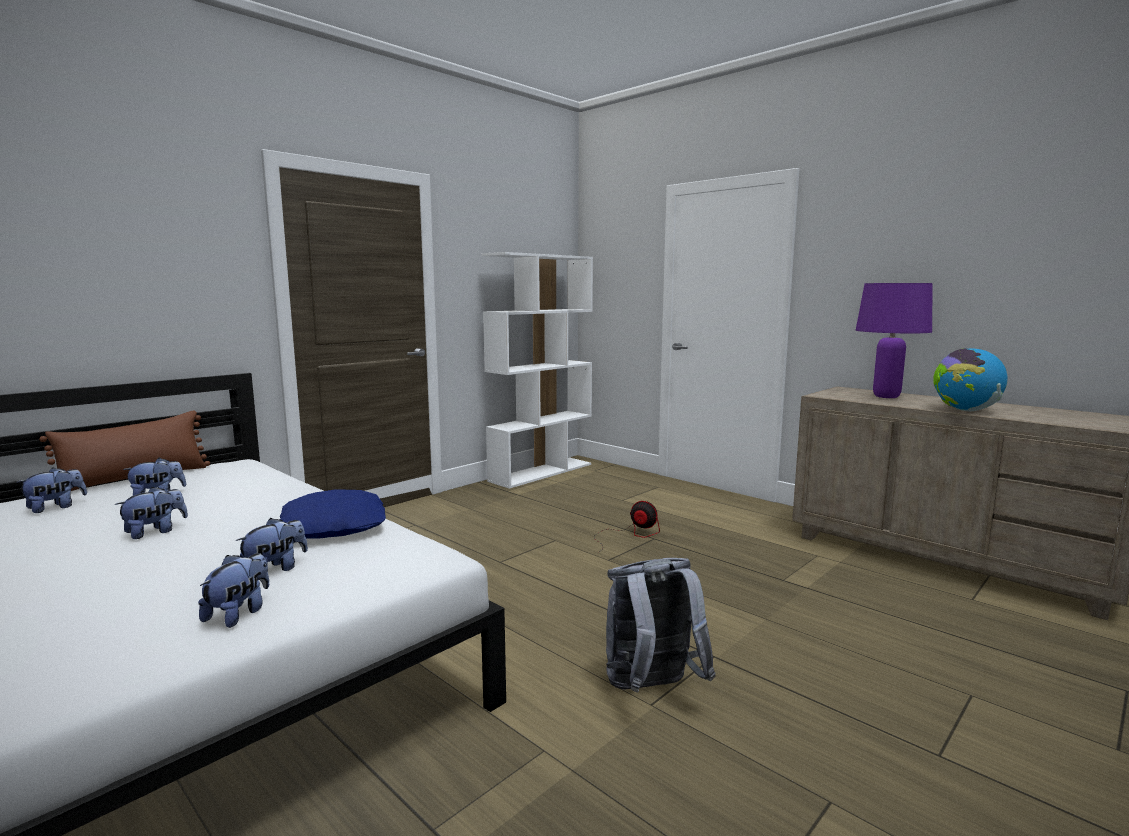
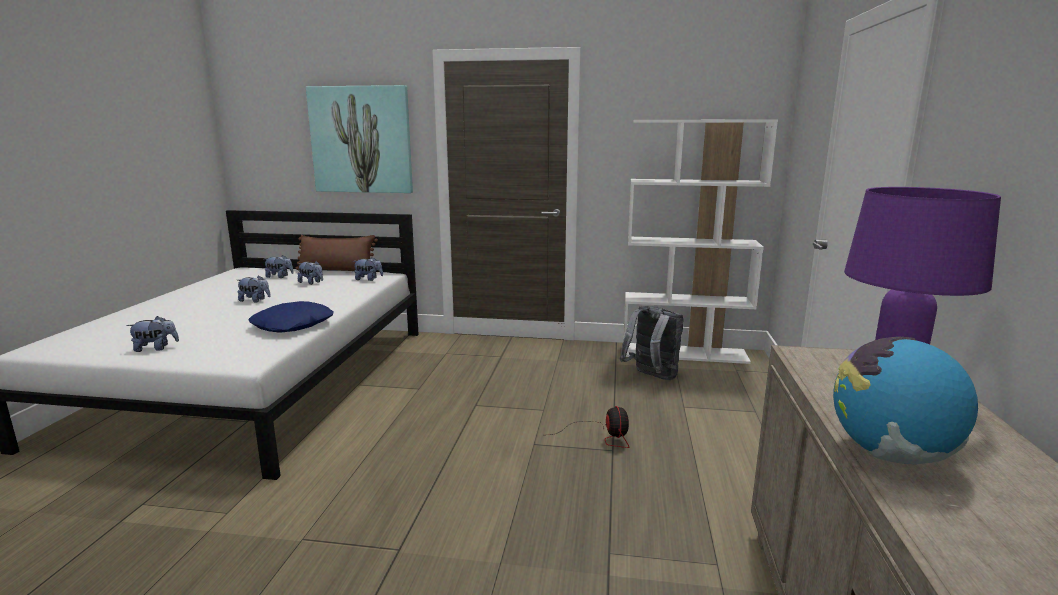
camera: 55 degrees right, 5 degrees up
plush toy [236,518,308,580] -> plush toy moved to [353,257,383,281]
grey backpack [606,558,716,693] -> grey backpack moved to [620,306,684,380]
none -> picture [306,85,413,193]

